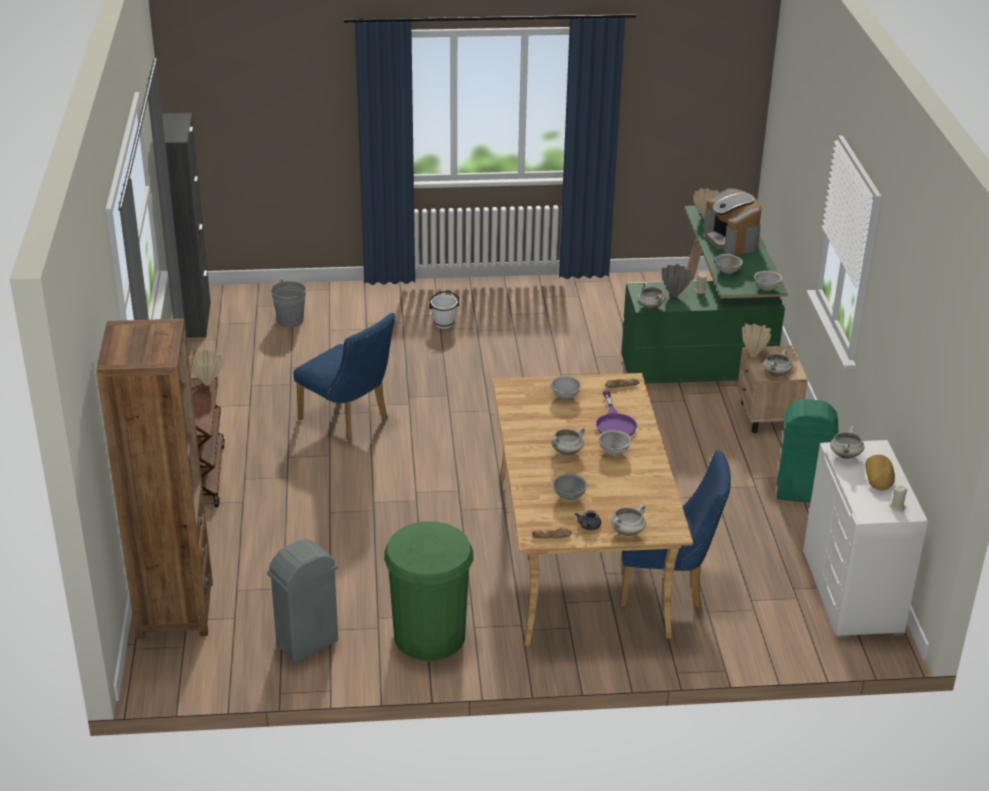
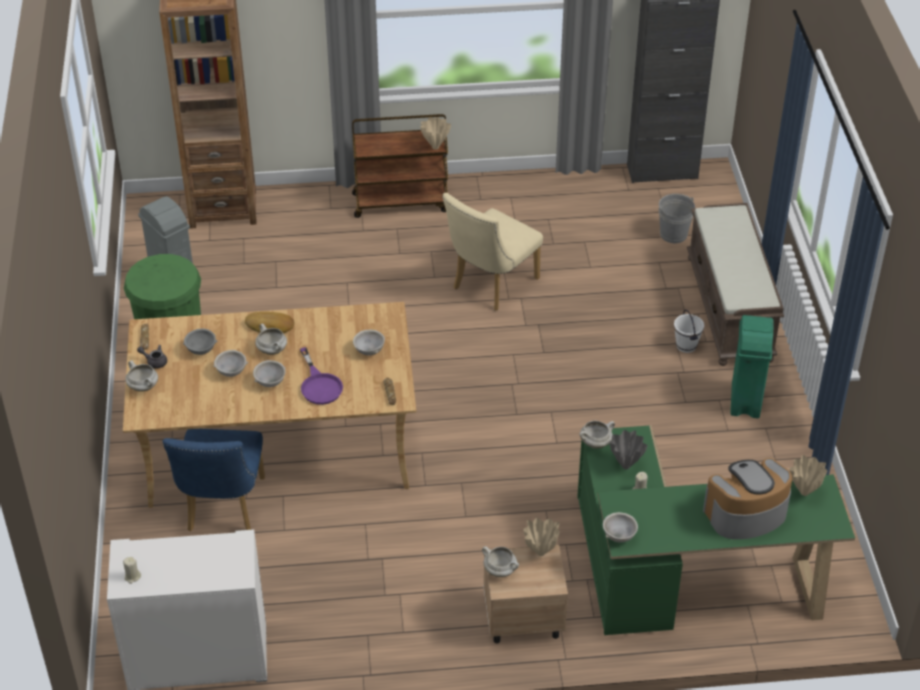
camera: 90 degrees right, 10 degrees up
blue chair [293,313,396,443] -> beige chair [442,193,543,311]
purple frying pan [596,391,637,436] -> purple frying pan turned 105 degrees counterclockwise [300,347,343,405]
grey bowl [715,254,743,274] -> grey bowl moved to [213,350,248,377]
green trash can [777,399,839,503] -> green trash can moved to [730,315,774,418]
white cooking pot [830,426,864,459] -> none
bread [866,455,895,490] -> bread moved to [245,312,294,333]
none -> brown bench [687,203,784,366]

